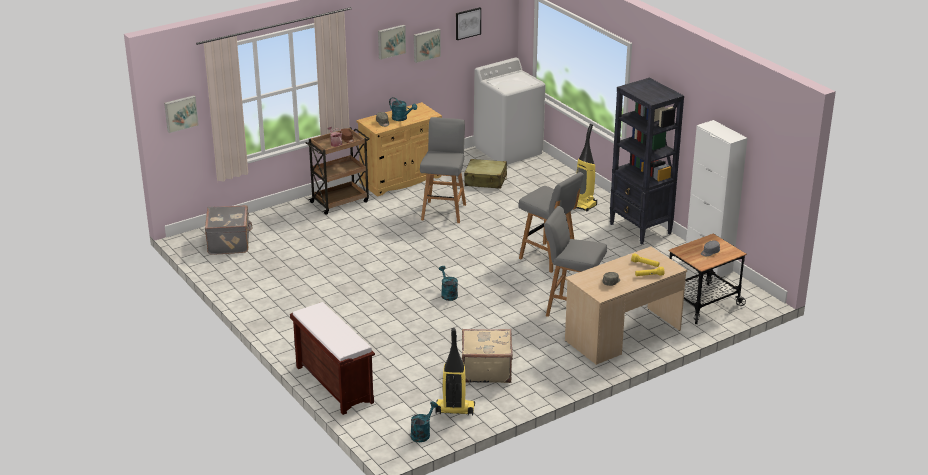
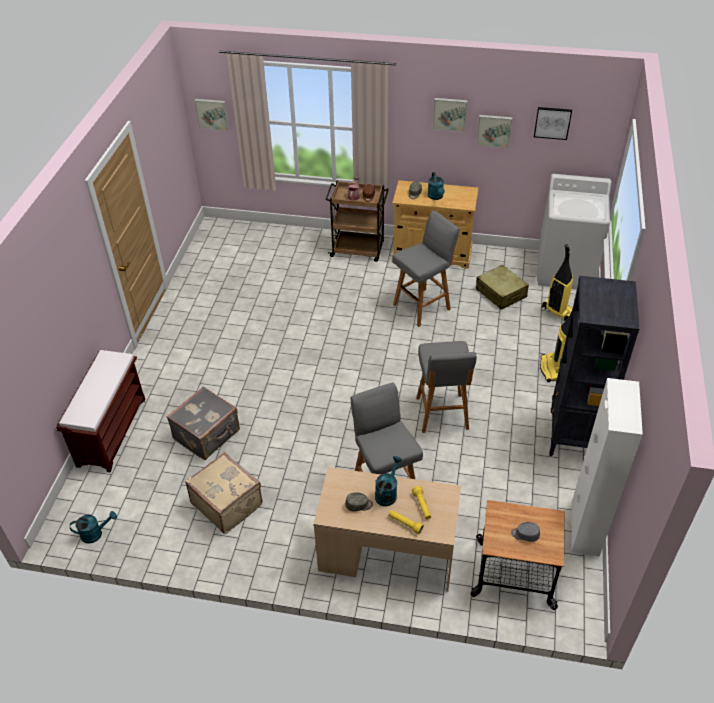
camera: 45 degrees right, 15 degrees up
grey suitcase [205,205,253,254] -> grey suitcase moved to [167,386,240,460]
vacuum cleaner [435,328,475,416] -> vacuum cleaner moved to [542,244,573,321]
turquoise watering can [439,266,458,301] -> turquoise watering can moved to [375,456,402,506]

